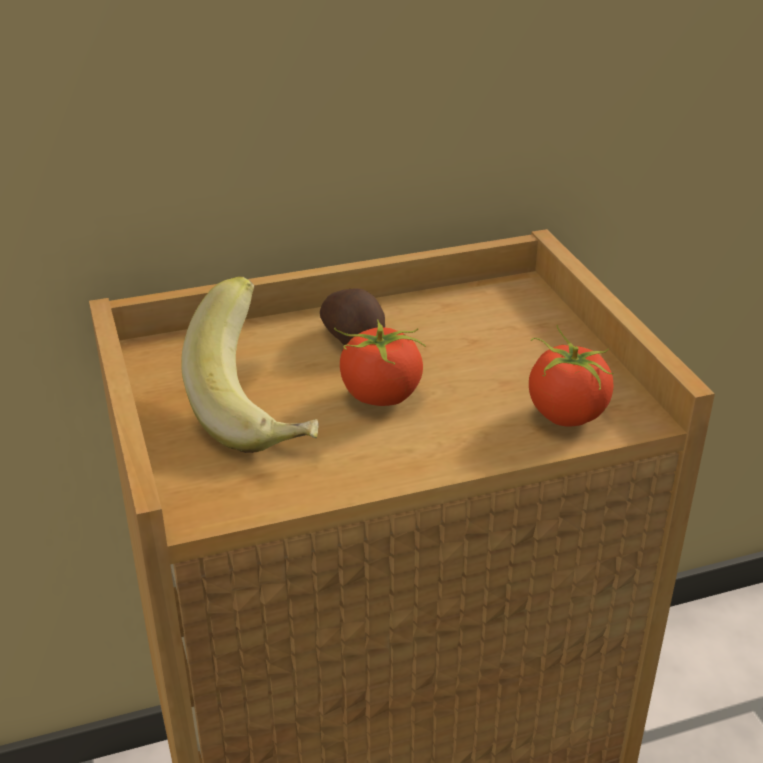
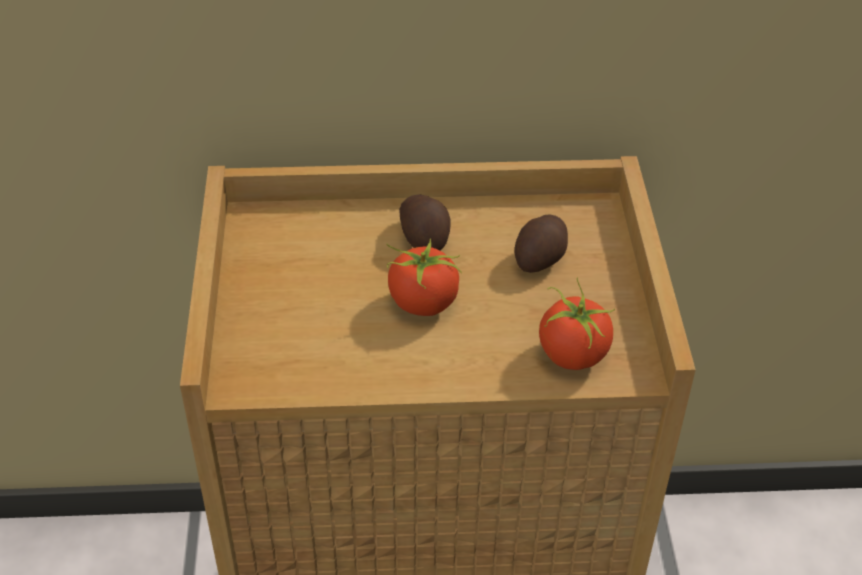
camera: 15 degrees right, 10 degrees up
banana [181,276,319,453] -> none
none -> potato [515,214,568,273]

